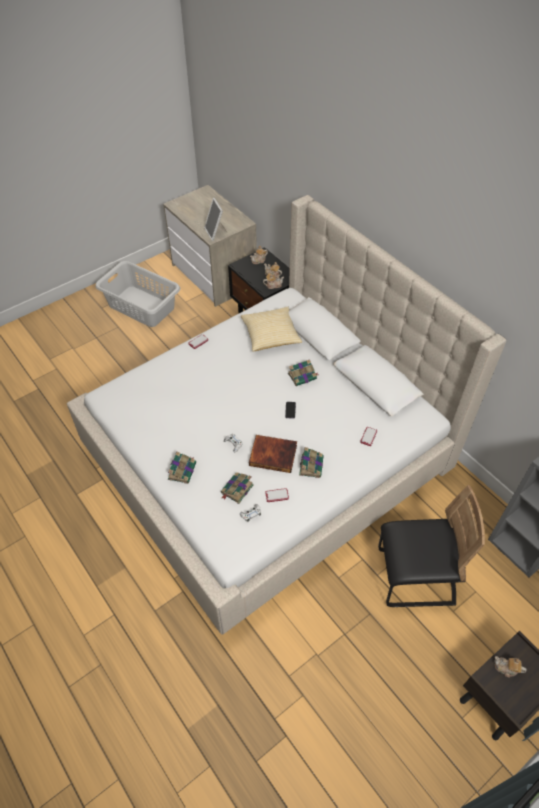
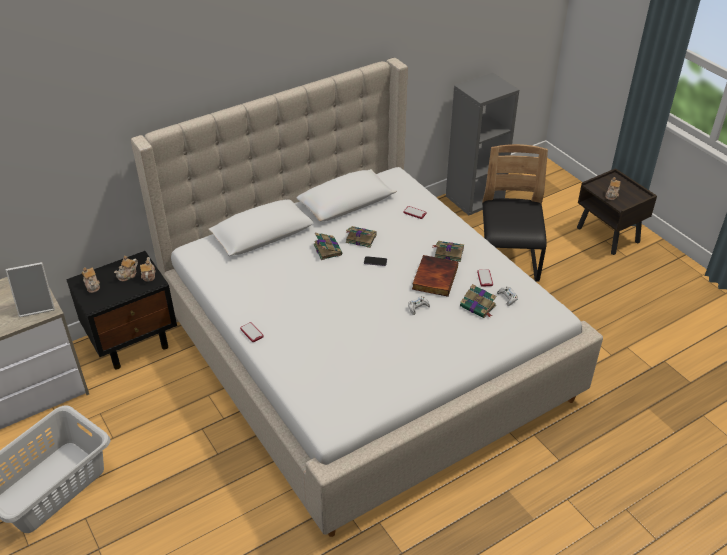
camera: 85 degrees left, 10 degrees down
book [168,451,196,484] -> book moved to [346,226,377,248]
pillow [241,307,302,352] -> none

